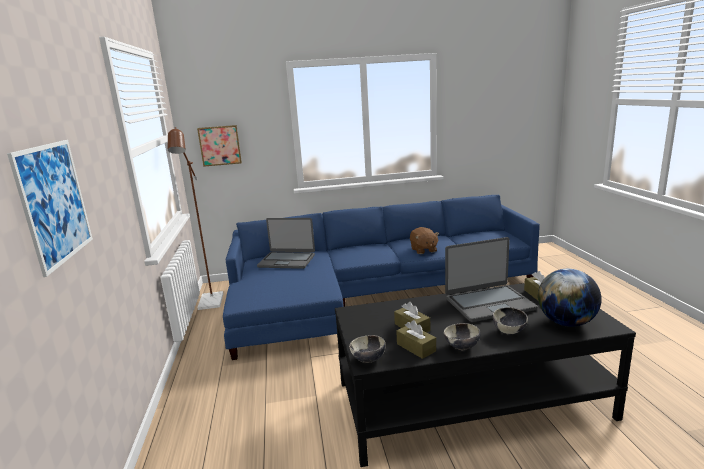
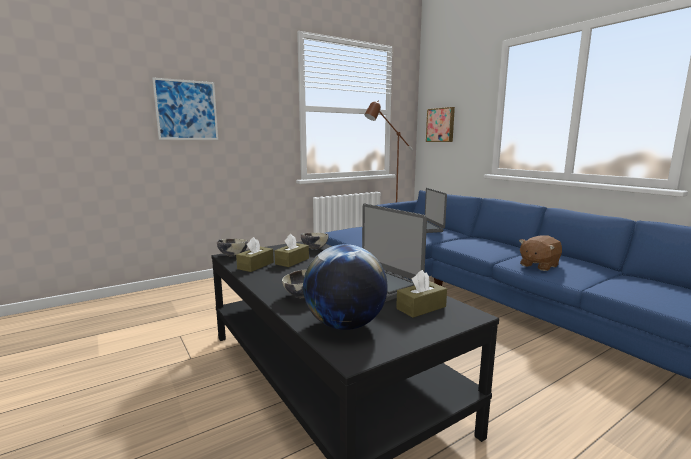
camera: 65 degrees right, 5 degrees down
bowl [444,323,481,350] -> bowl moved to [301,233,329,249]

